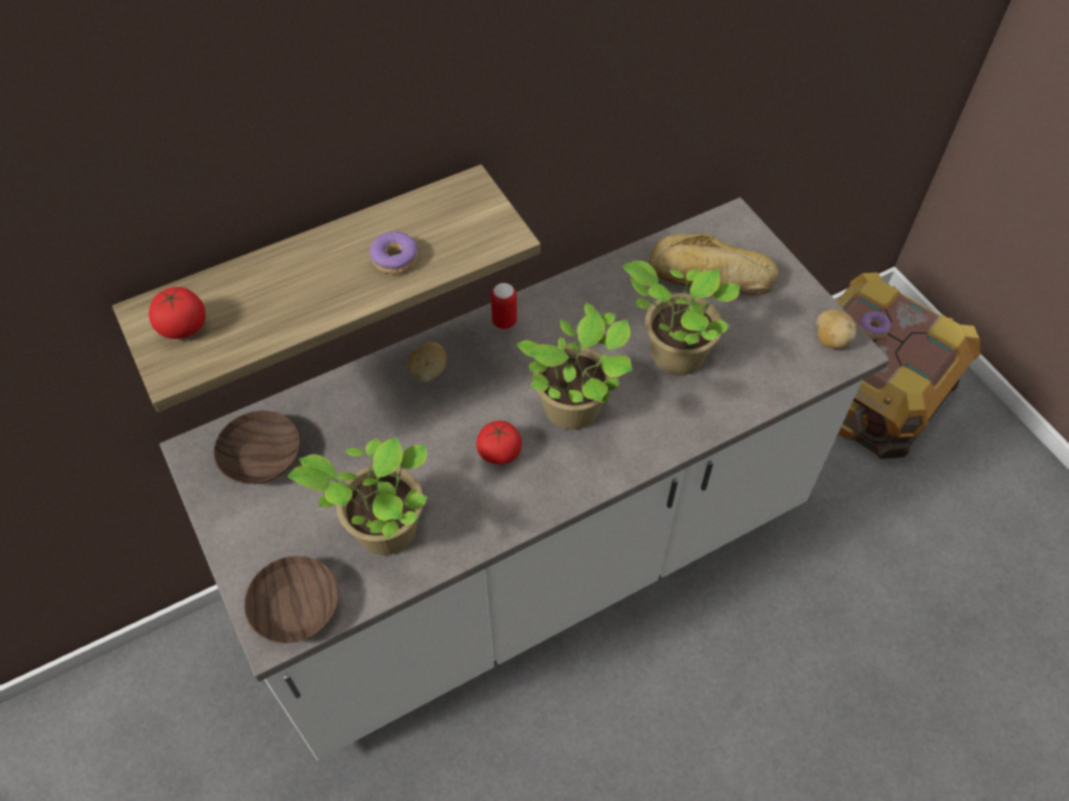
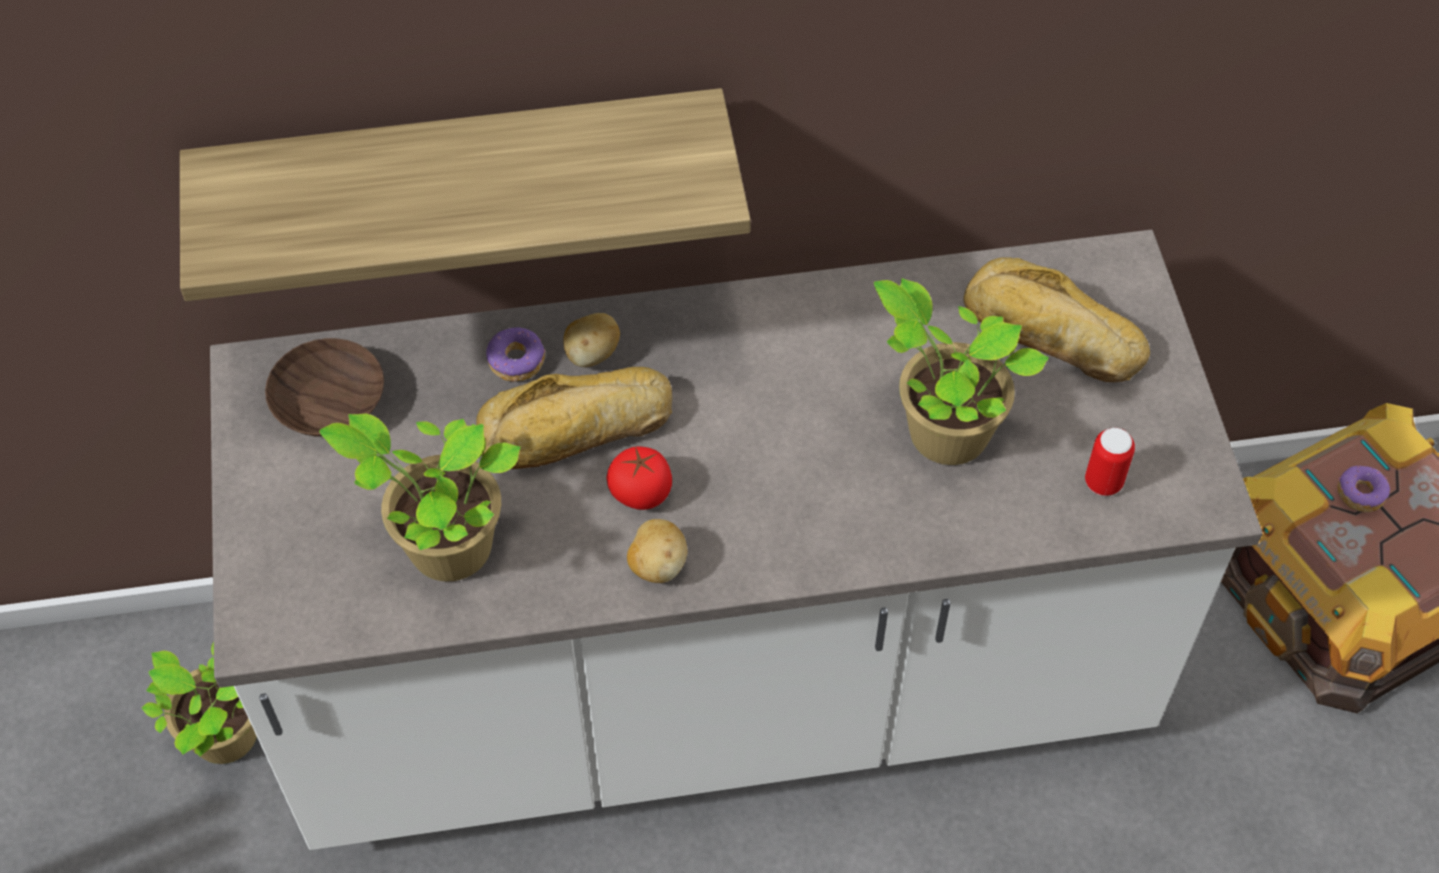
camera: 20 degrees right, 0 degrees up
tomato [149,287,206,339] -> none
brown bowl [244,556,338,644] -> none
donut [370,231,417,274] -> donut moved to [486,328,546,382]
can [491,283,517,330] -> can moved to [1085,428,1135,496]
potted plant [516,303,632,430] -> potted plant moved to [142,642,257,764]
potato [816,309,856,349] -> potato moved to [627,519,687,583]
none -> bread [476,367,672,469]

